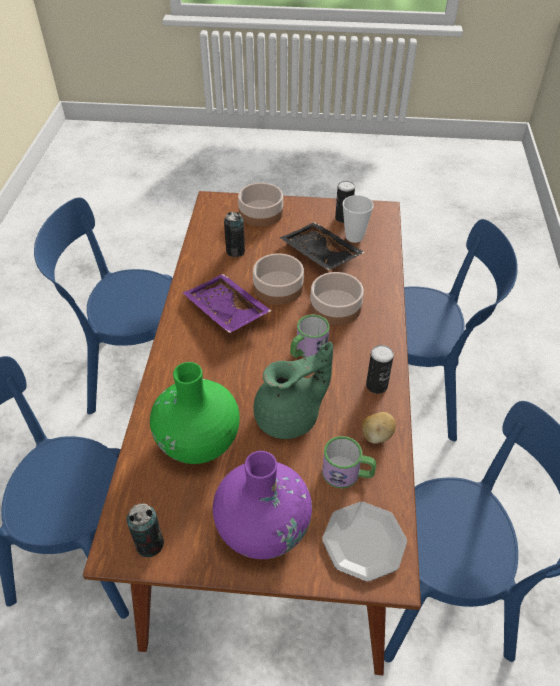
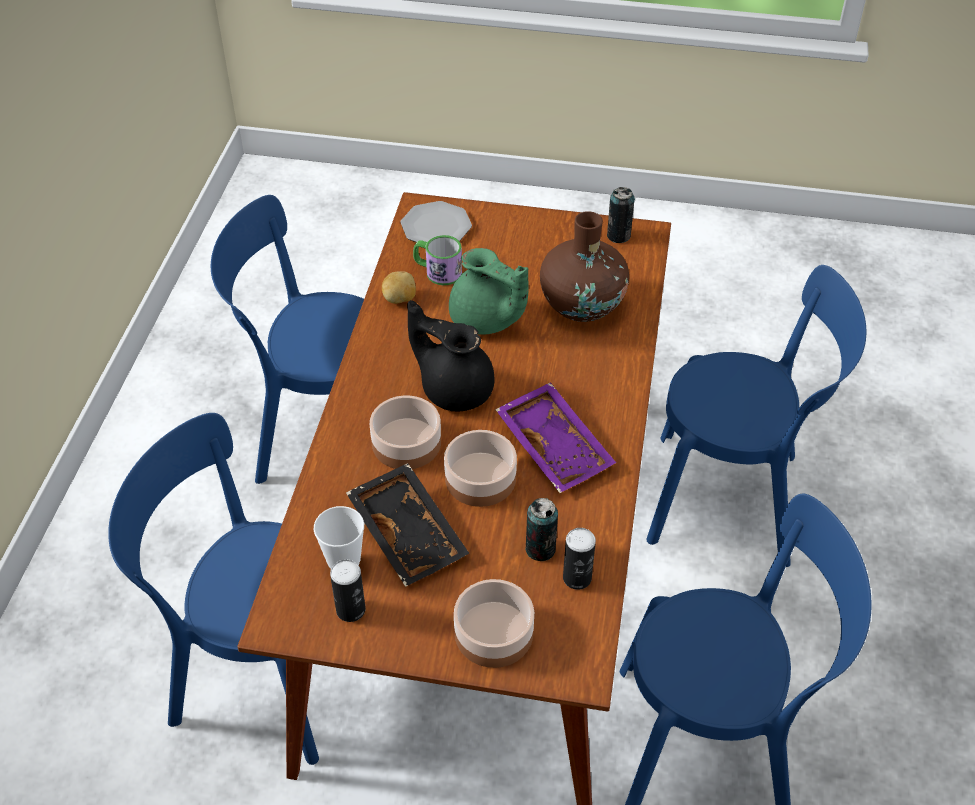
camera: 175 degrees left, 0 degrees up
green vase [150,362,240,464] -> brown vase [540,211,629,322]
purple vase [213,451,312,559] -> none
green teapot [253,342,333,439] -> green teapot turned 120 degrees counterclockwise [449,248,529,334]
mug [290,315,329,358] -> black teapot [407,300,494,411]
can [366,345,394,394] -> can moved to [563,528,596,590]

